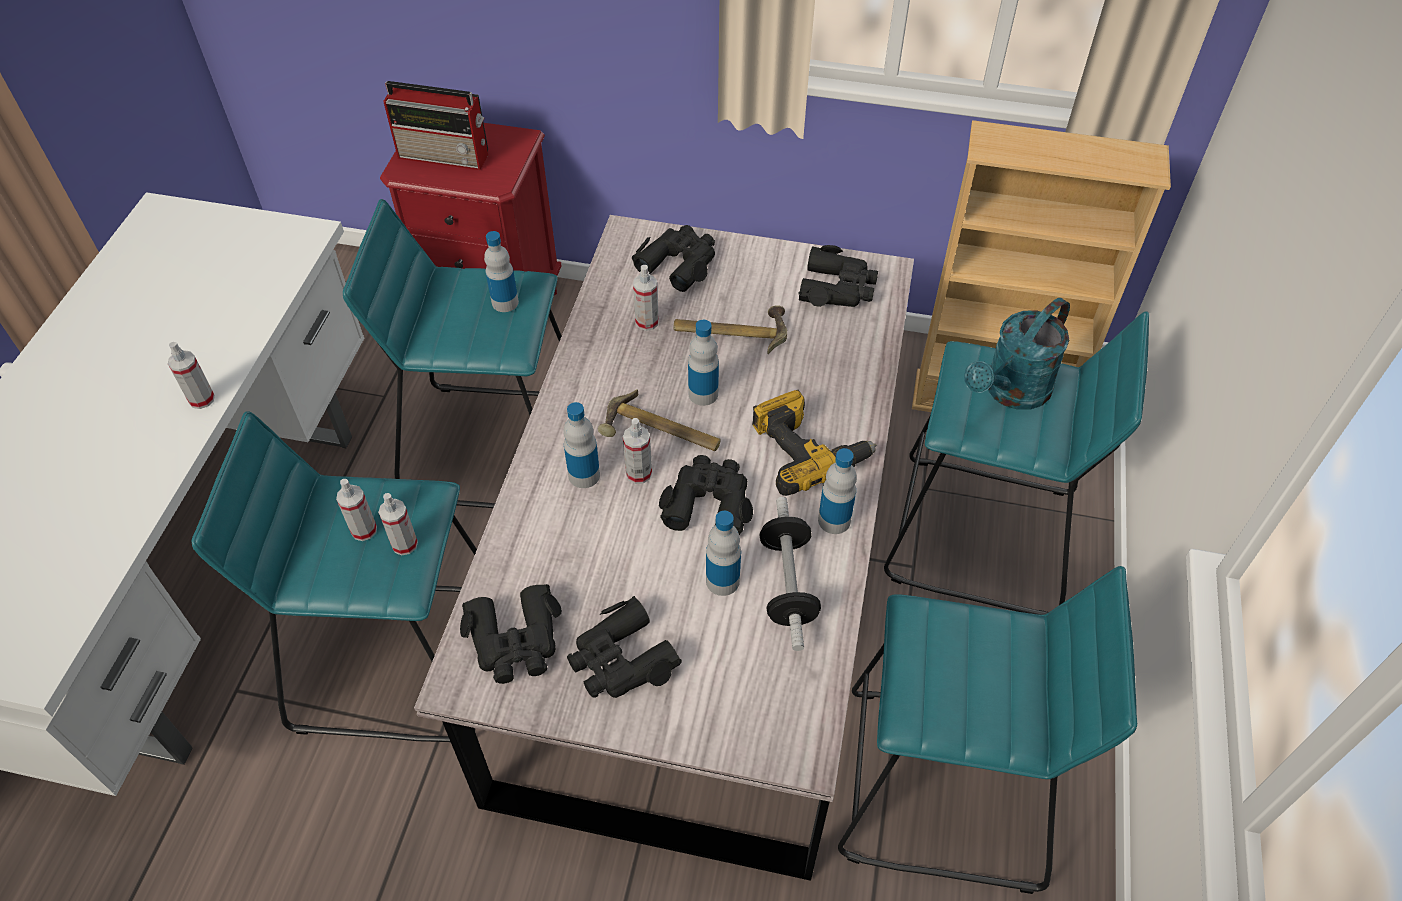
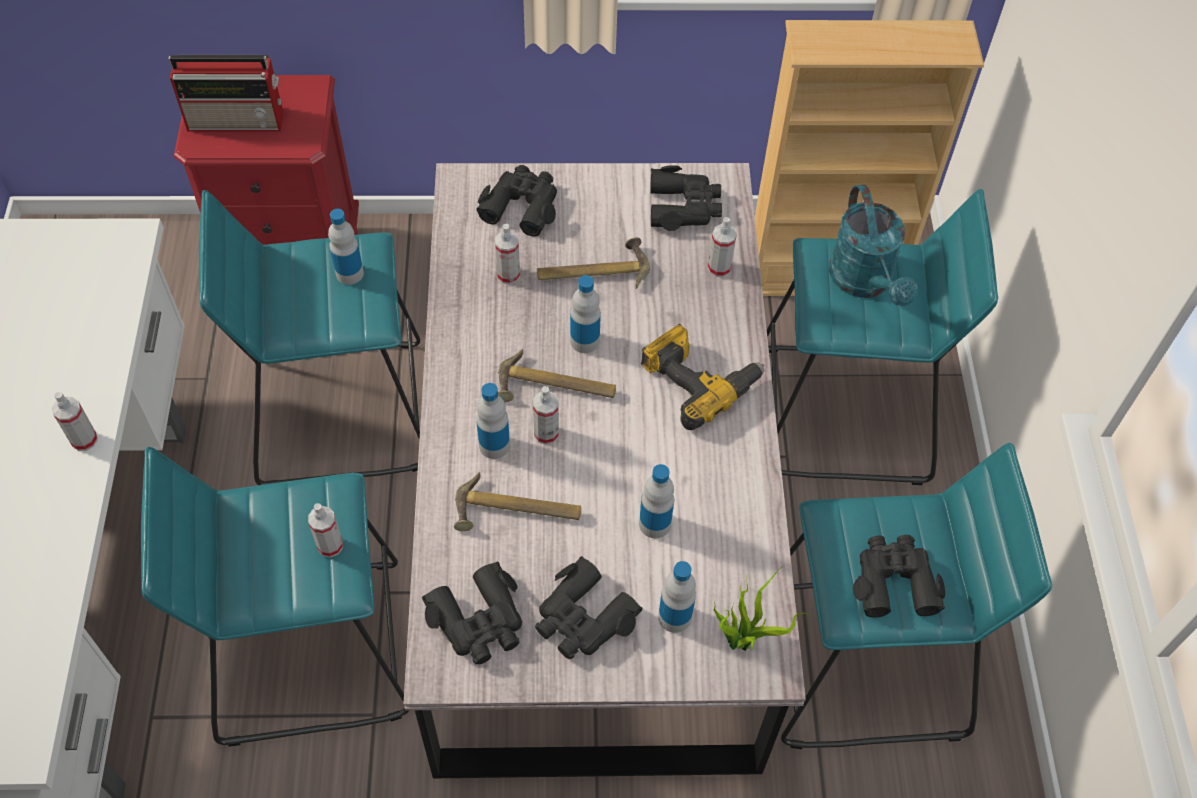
camera: 15 degrees left, 5 degrees up
spray bottle [336,479,377,541] -> spray bottle moved to [708,217,737,277]
black binoculars [659,455,753,535] -> black binoculars moved to [853,535,945,618]
dumbbell [759,497,821,651] -> none
bottle [818,448,857,534] -> bottle moved to [658,561,696,633]
turquoise watering can [964,298,1070,410] -> turquoise watering can turned 45 degrees counterclockwise [829,184,918,307]
none -> hammer [454,472,581,531]
none -> potted plant [714,570,811,651]

